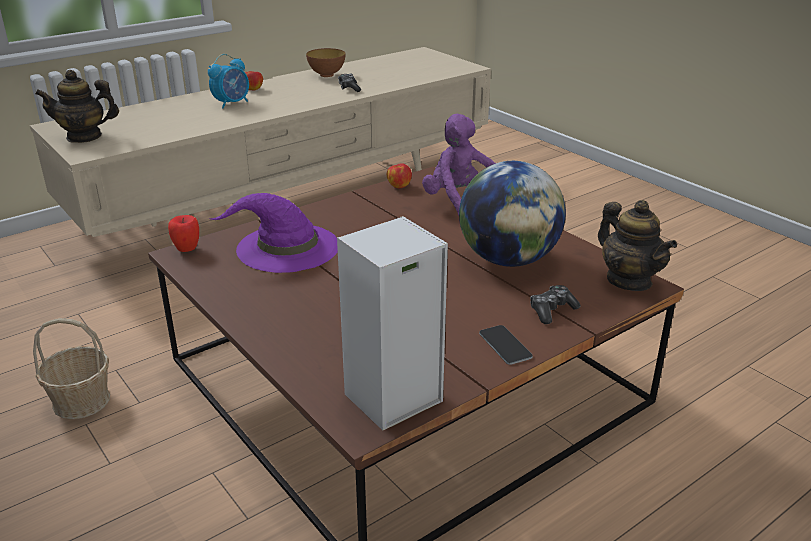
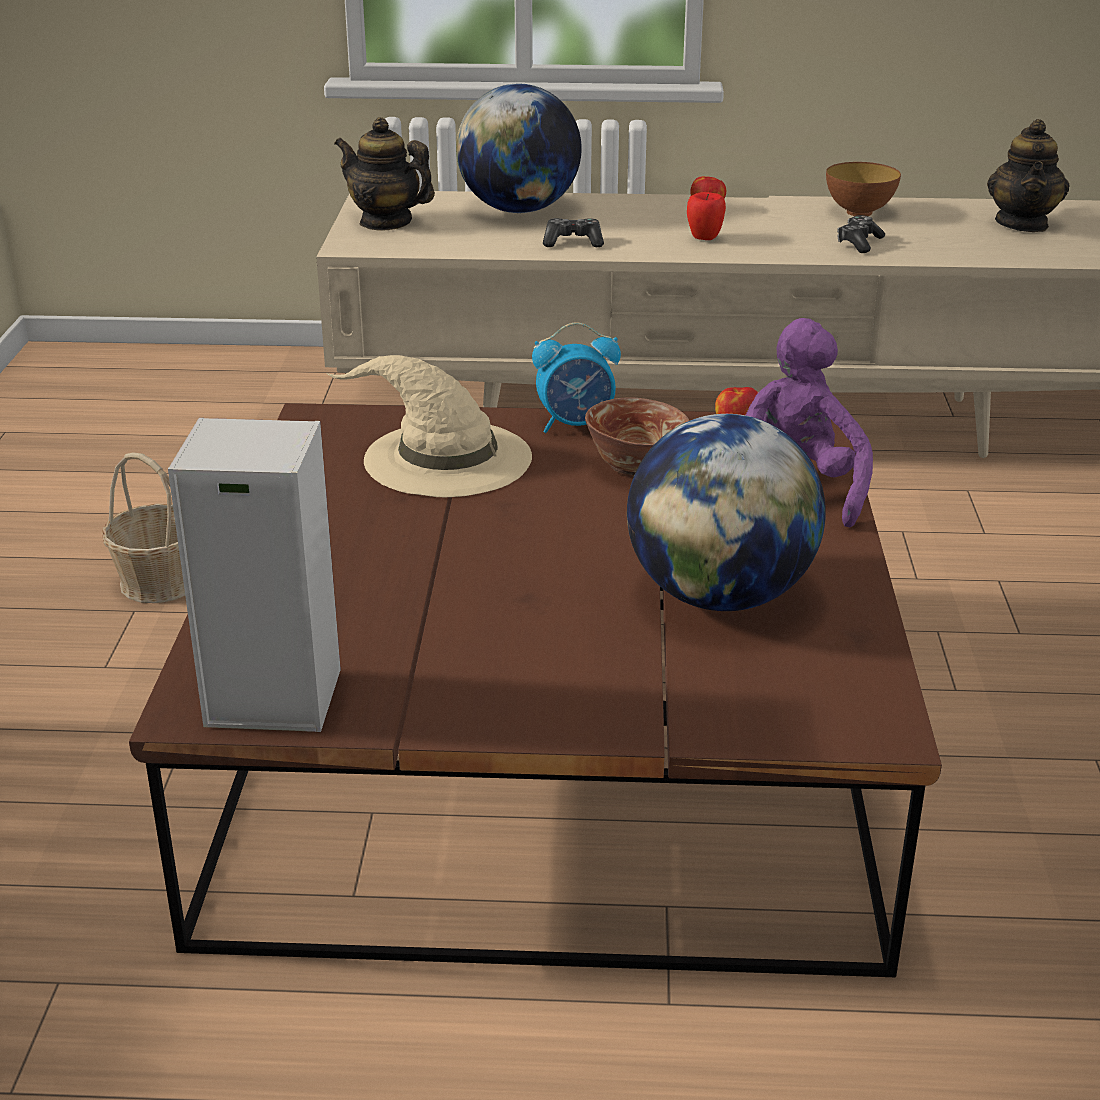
camera: 40 degrees right, 0 degrees up
apple [168,215,199,252] -> apple moved to [687,192,726,240]
alarm clock [208,54,249,109] -> alarm clock moved to [532,322,621,433]
purple hat [209,193,338,273] -> beige hat [326,355,532,497]
phone [479,325,533,365] -> none
game controller [530,285,580,324] -> game controller moved to [543,218,604,247]
teapot [598,200,677,291] -> teapot moved to [987,119,1069,232]
none -> globe [456,84,582,213]
none -> bowl [585,397,689,475]

